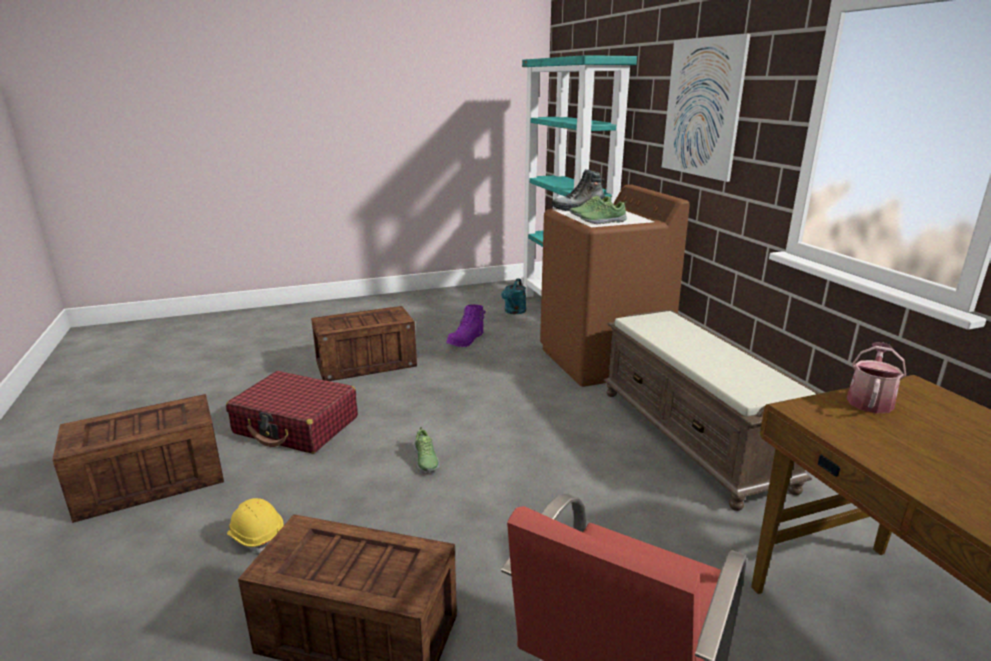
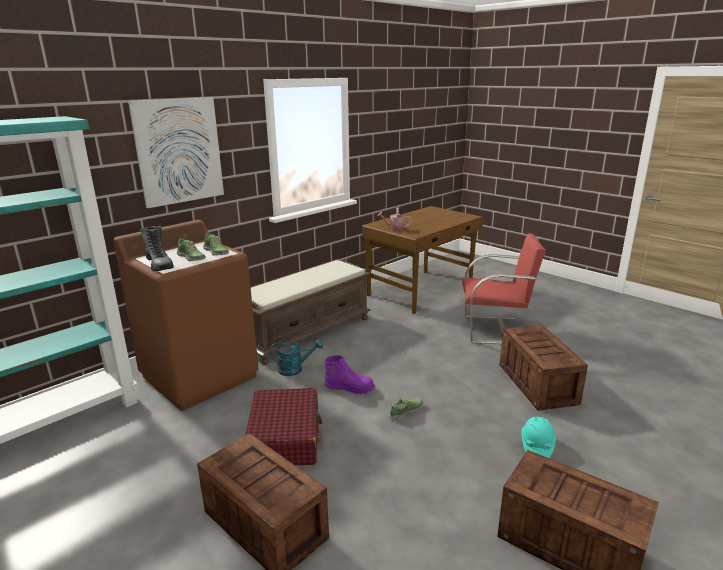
camera: 115 degrees left, 0 degrees up
red suitcase [226,371,358,454] -> red suitcase moved to [245,388,322,465]
yellow hard hat [227,498,284,553] -> turquoise hard hat [521,417,556,458]
purple boot [446,304,486,347] -> purple boot moved to [324,355,375,395]
turquoise watering can [501,278,526,314] -> turquoise watering can moved to [270,339,323,376]

